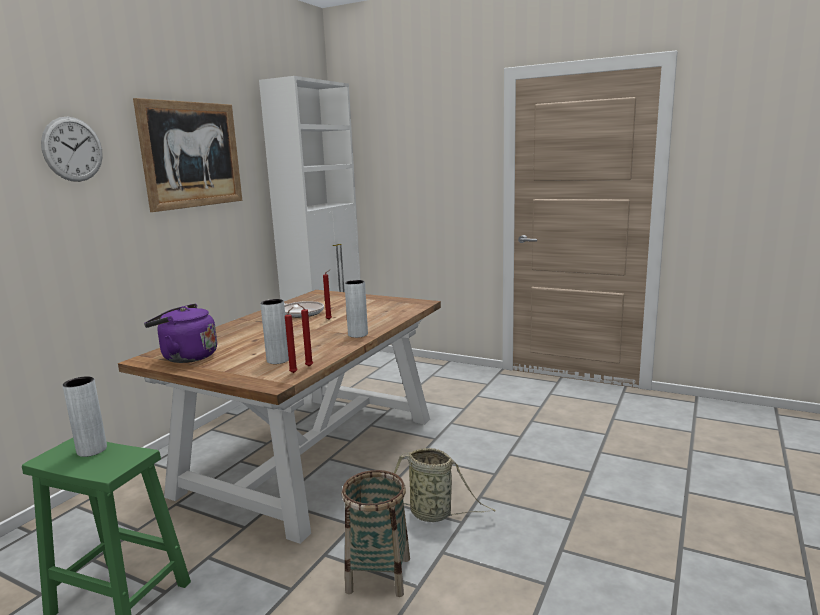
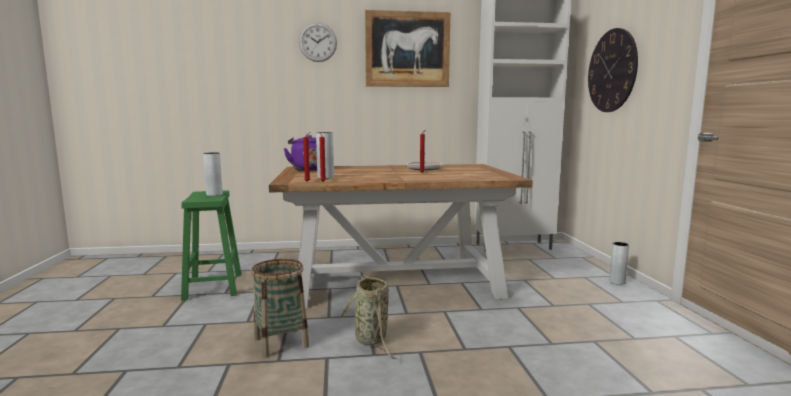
camera: 55 degrees right, 5 degrees down
grey vase [345,280,368,338] -> grey vase moved to [609,242,629,285]
none -> wall clock [588,28,638,112]

